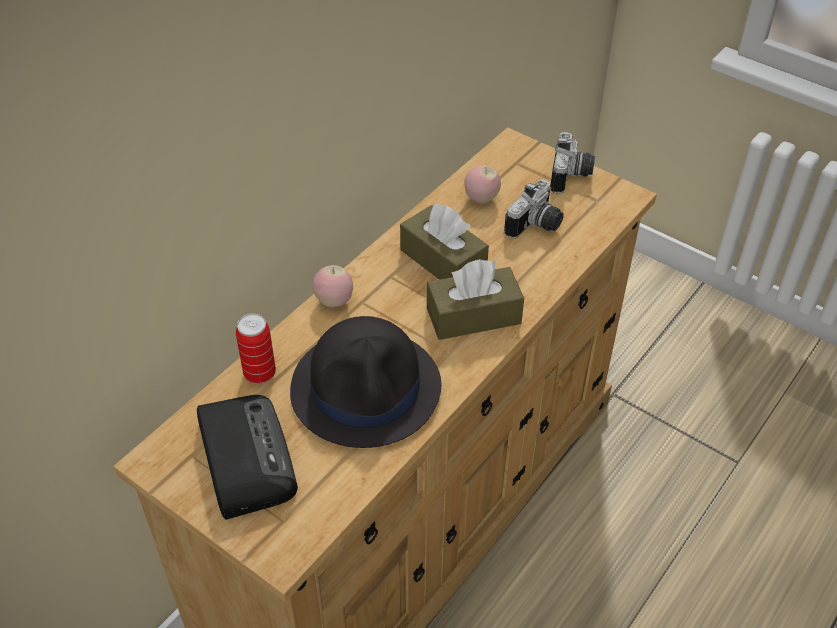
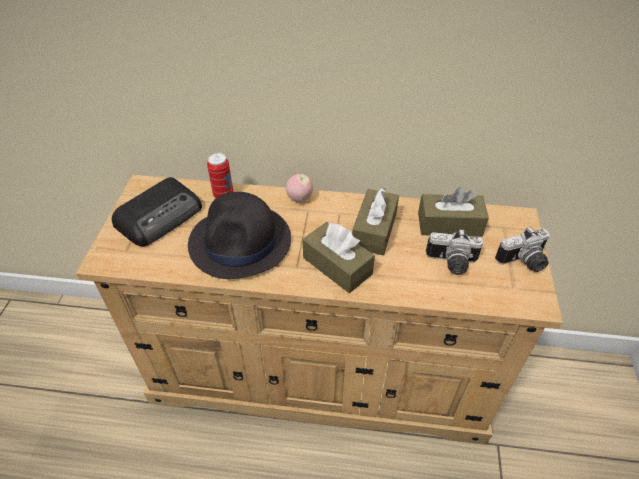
camera: 60 degrees right, 0 degrees up
apple [464,165,501,204] -> brown tissue box [418,187,489,237]

